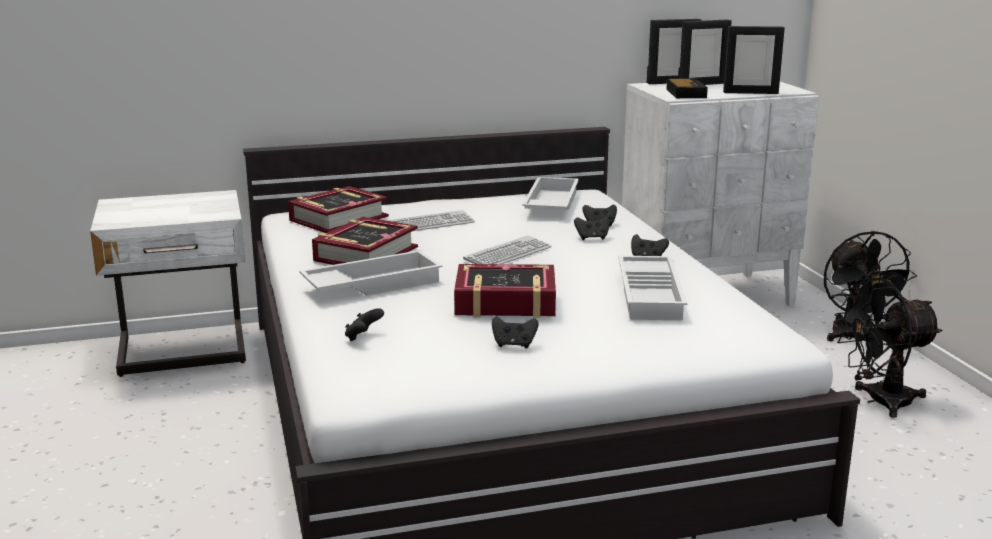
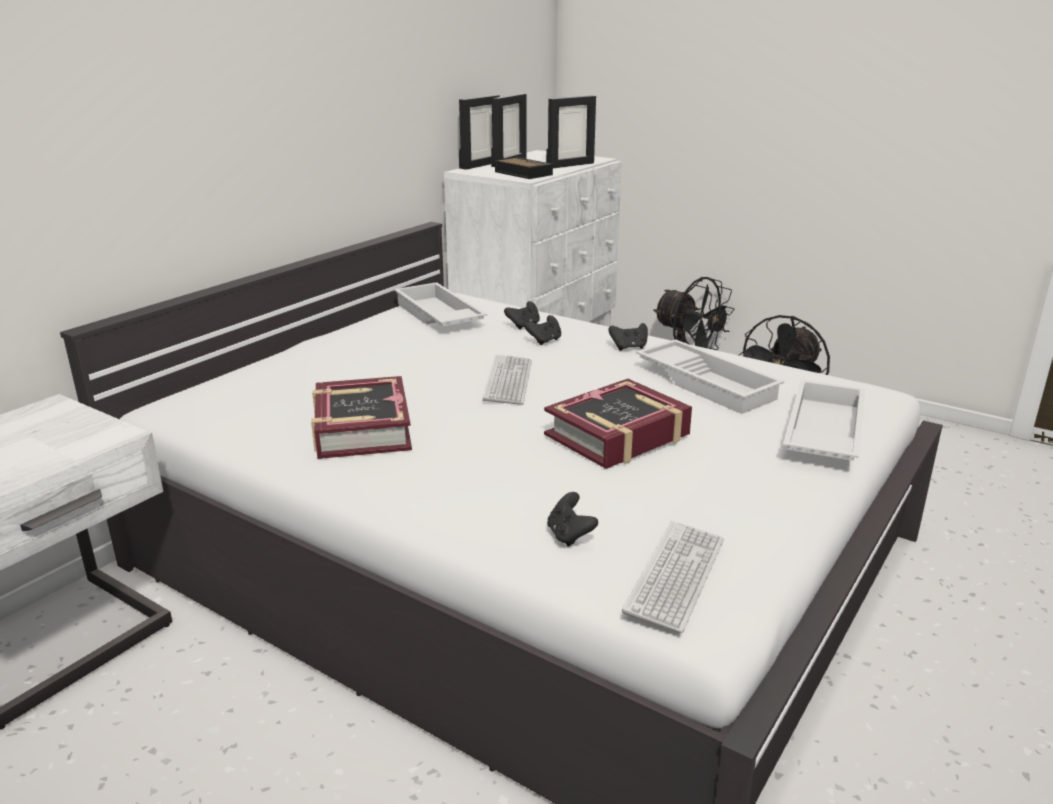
camera: 40 degrees left, 5 degrees up
book [288,186,389,233] -> none
white tray [299,250,442,296] -> white tray moved to [783,380,865,461]
keyboard [386,210,475,231] -> keyboard moved to [622,521,724,633]
black game controller [492,316,538,349] -> none

